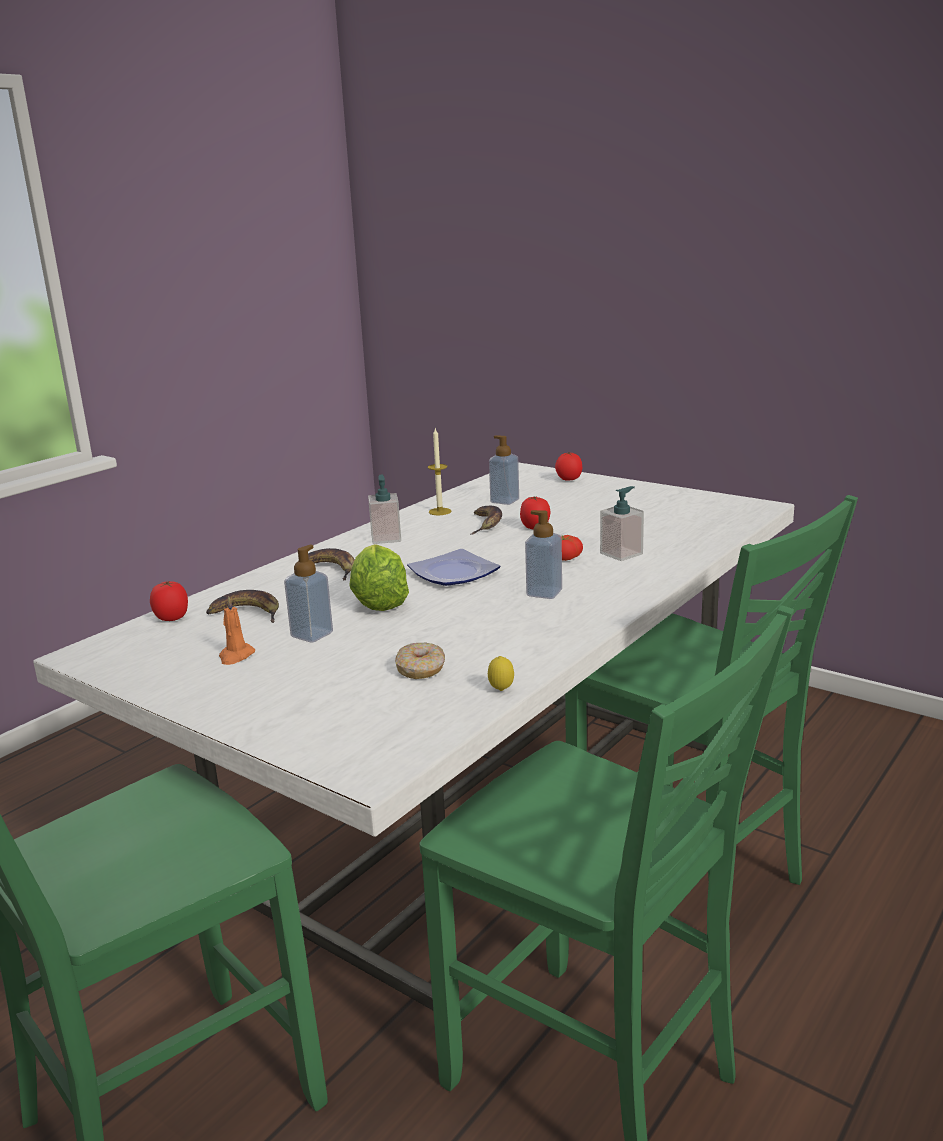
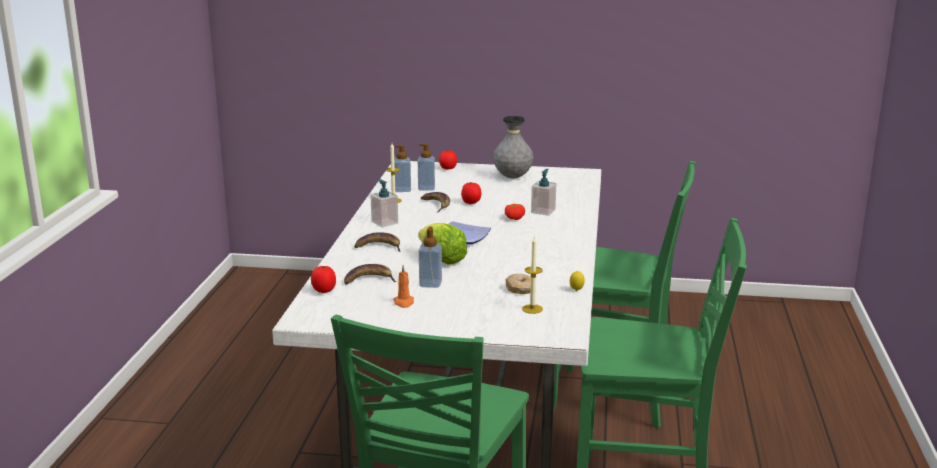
camera: 30 degrees left, 0 degrees up
soap dispenser [525,510,562,599] -> soap dispenser moved to [394,145,411,192]
none -> grey vase [493,116,533,179]
none -> candle [522,236,543,314]

